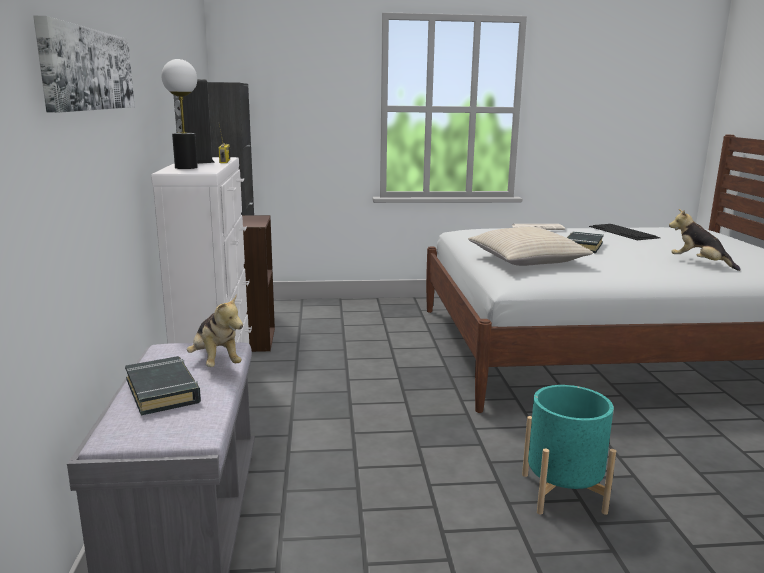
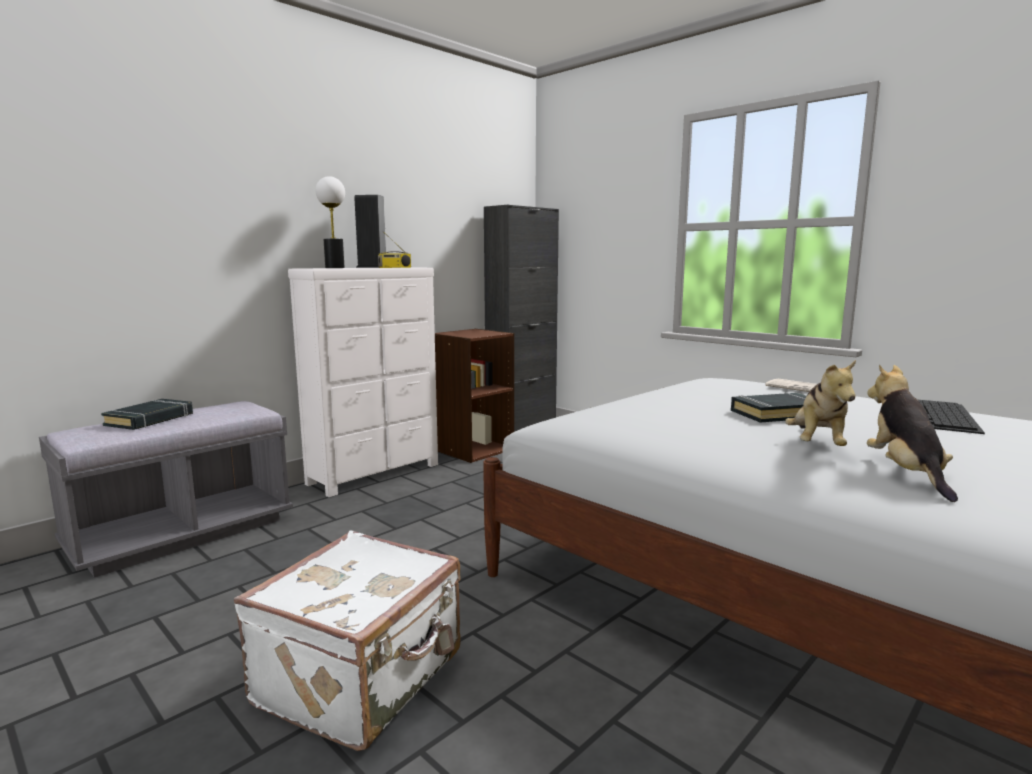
camera: 50 degrees right, 5 degrees down
picture [33,16,135,113] -> none
plush toy [187,295,243,367] -> plush toy moved to [785,360,856,446]
beige pillow [468,227,593,266] -> none
turquoise planter [522,385,616,515] -> white suitcase [234,530,461,751]

